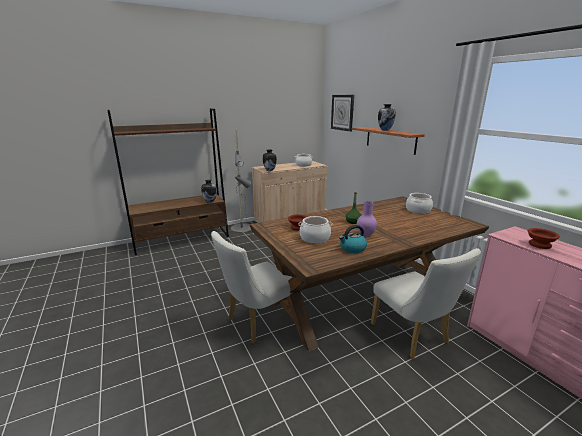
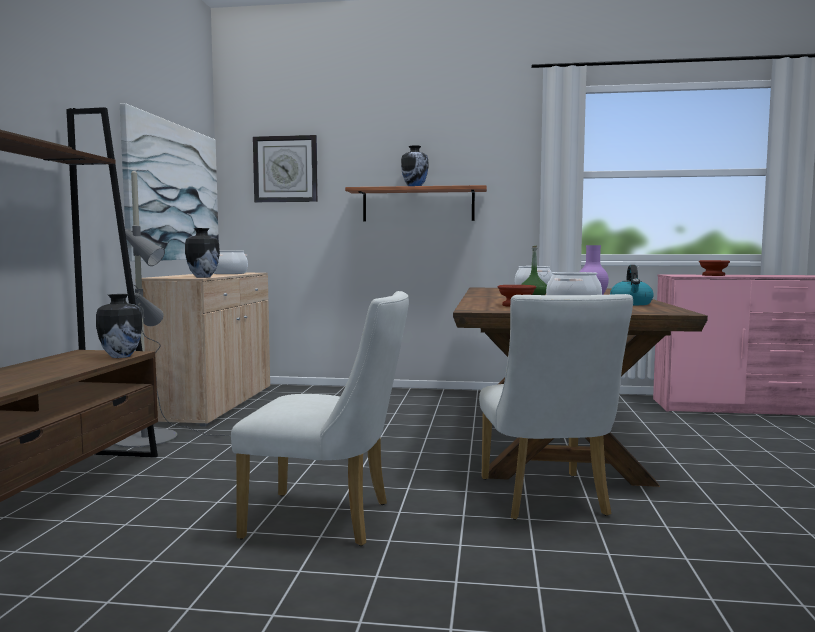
camera: 55 degrees left, 15 degrees down
white chair [371,248,481,359] -> white chair moved to [231,291,409,546]
none -> picture [120,103,219,261]

